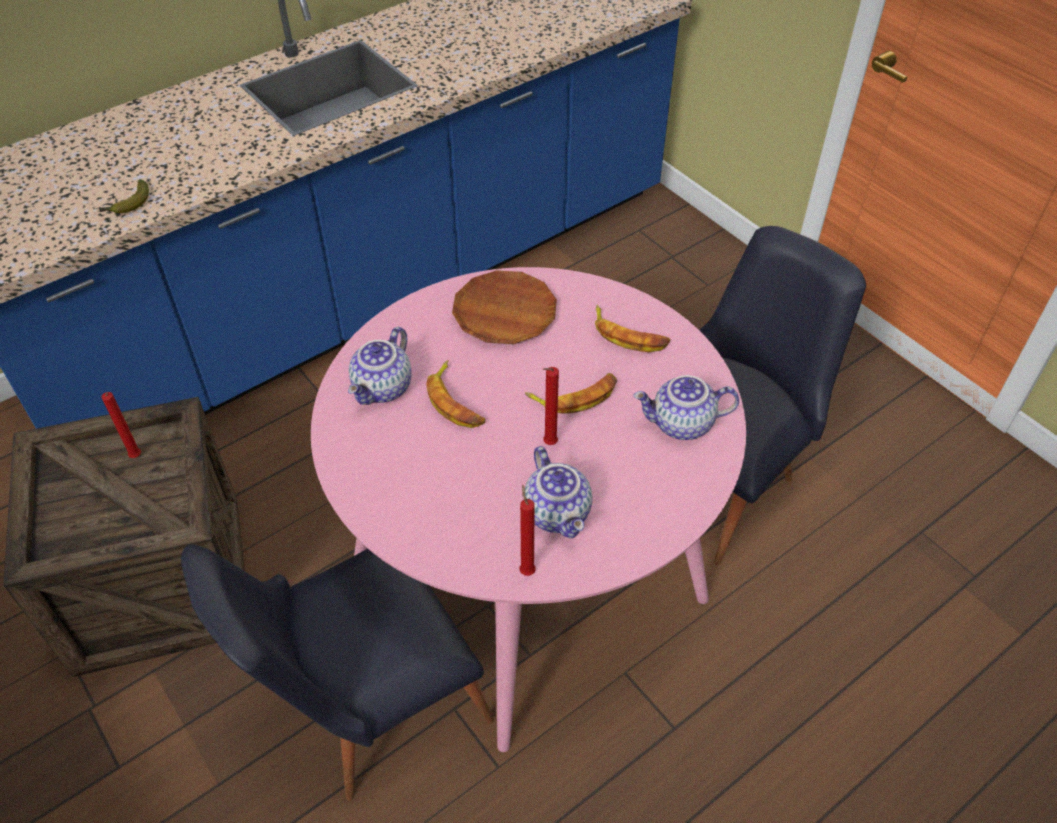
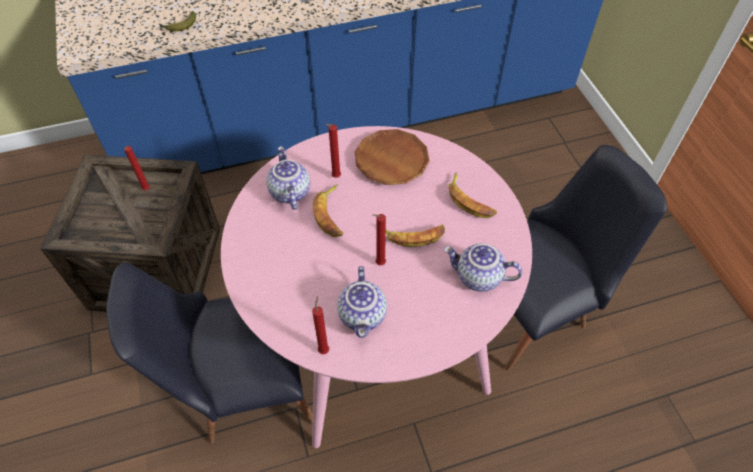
camera: 20 degrees right, 5 degrees up
teapot [348,327,411,405] -> teapot turned 120 degrees clockwise [266,146,310,210]
none -> red candle [324,124,341,178]

